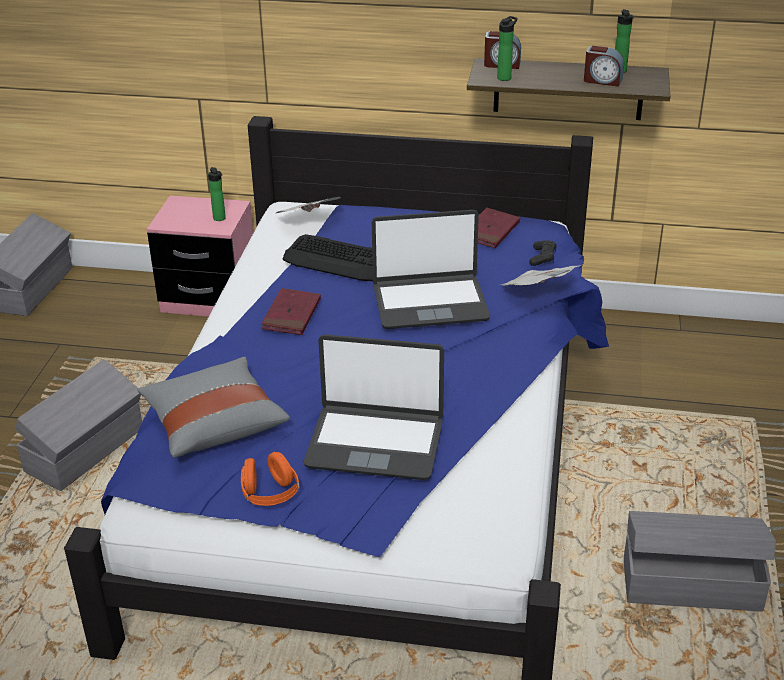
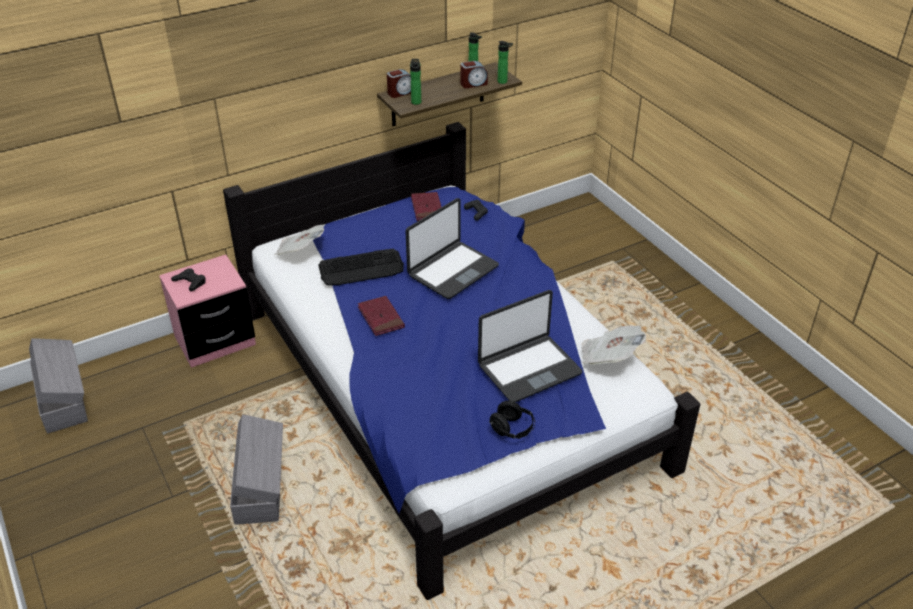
camera: 40 degrees left, 5 degrees up
grey pillow [137,357,290,458] -> none
bottle [208,167,226,221] -> bottle moved to [498,41,513,84]
orange headphones [241,452,299,506] -> black headphones [489,401,535,439]
newspaper [501,265,582,285] -> newspaper moved to [581,325,646,365]
grey storage box [624,511,776,611] -> none
none -> black game controller [171,268,206,291]

